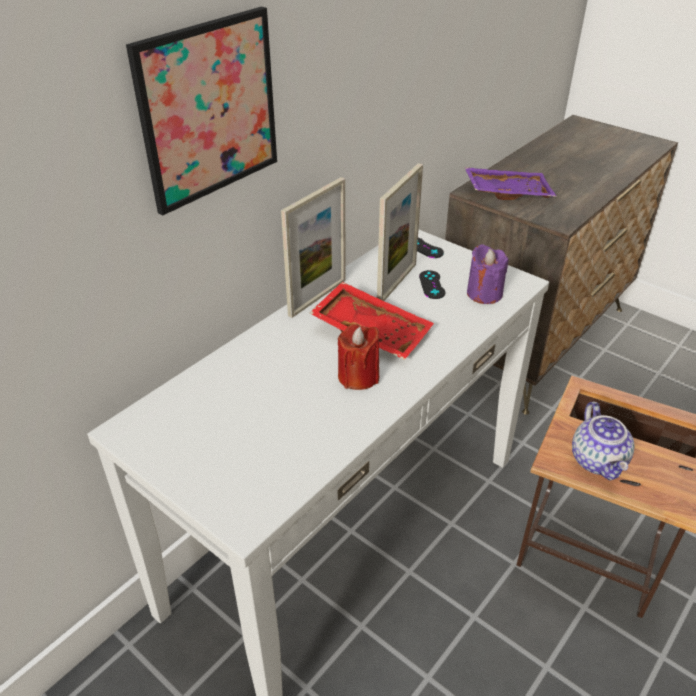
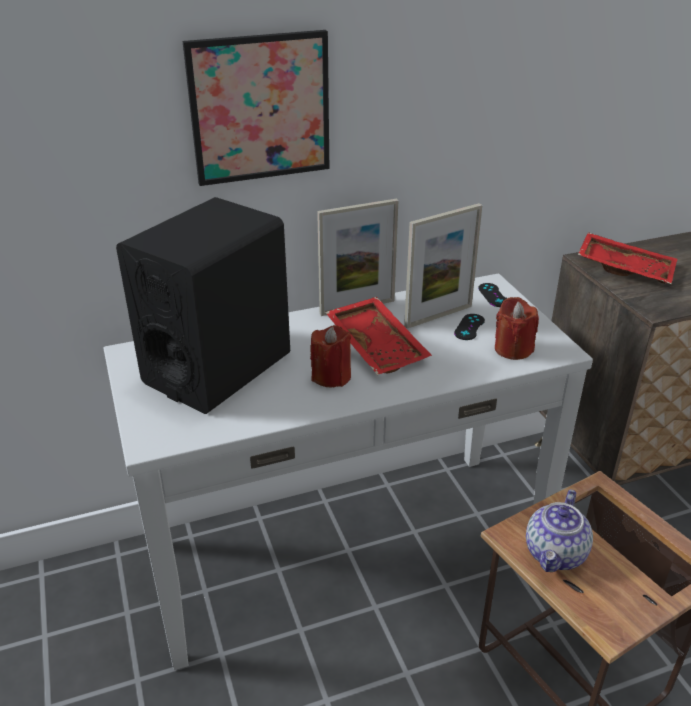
camera: 30 degrees right, 5 degrees down
purple tray [465,167,557,200] -> red tray [578,232,677,284]
purple candle [467,244,508,304] -> red candle [495,297,539,360]
none -> black speaker [116,197,290,414]

